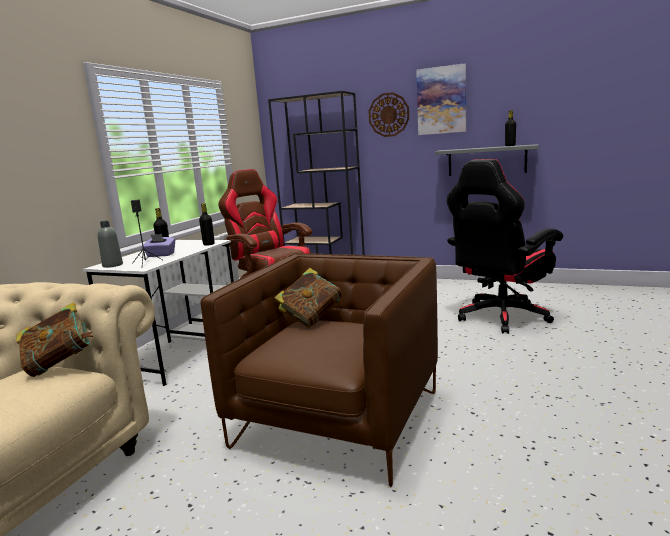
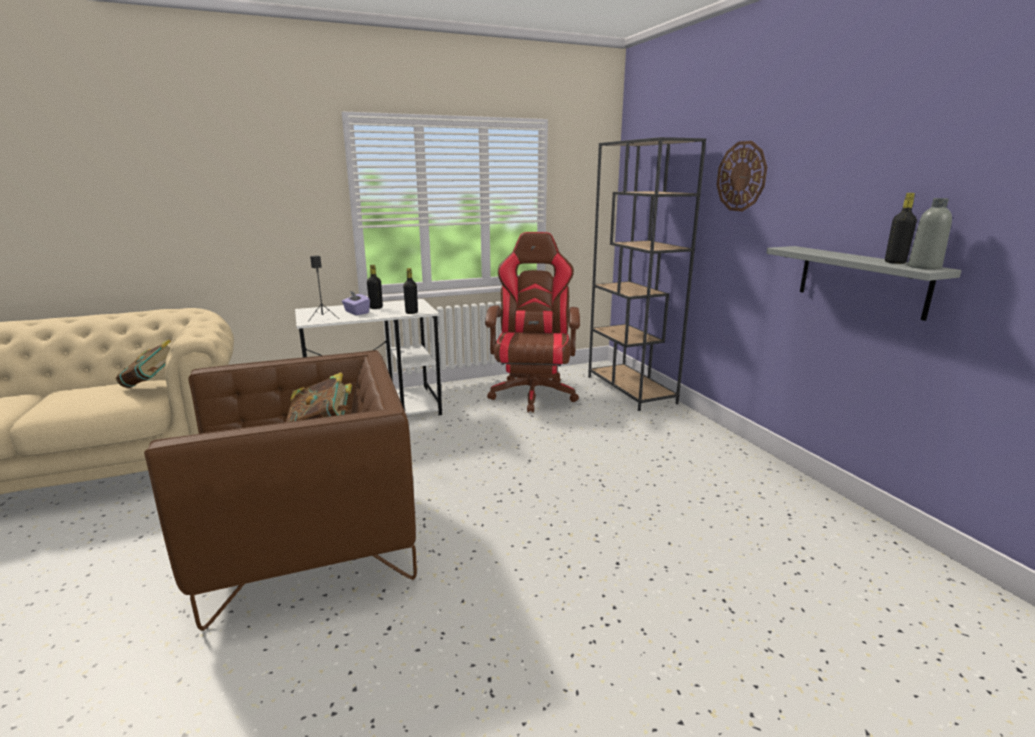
camera: 45 degrees right, 5 degrees up
grey bottle [98,221,123,268] -> grey bottle moved to [908,198,952,269]
picture [416,63,466,135] -> none
black office chair [447,159,563,334] -> none

